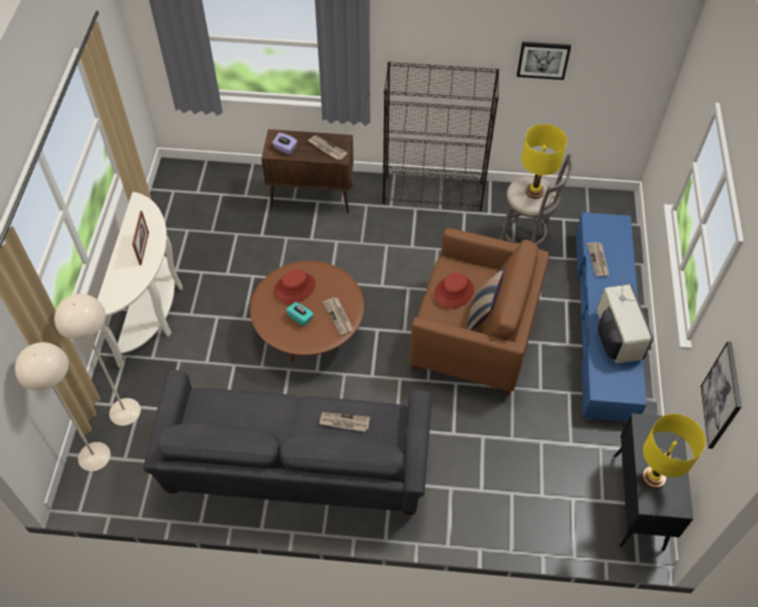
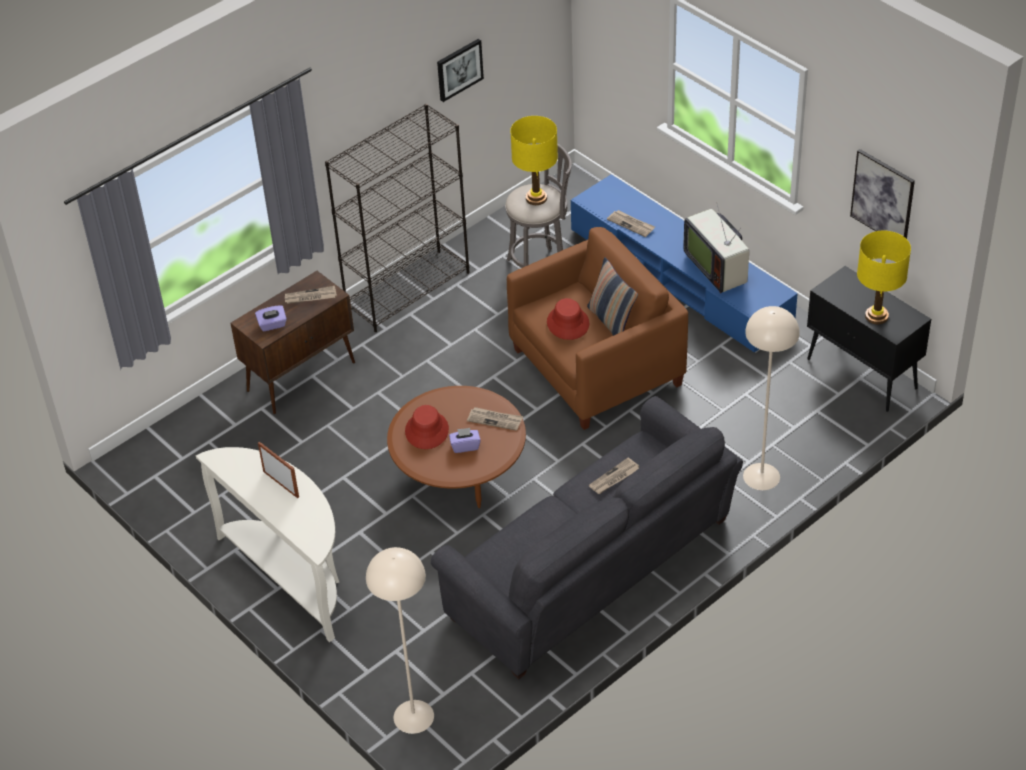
camera: 45 degrees left, 10 degrees down
beige floor lamp [54,294,141,426] -> beige floor lamp moved to [743,306,800,490]
turquoise tissue box [286,302,314,326] -> purple tissue box [449,428,481,453]
television [597,263,653,363] -> television turned 150 degrees counterclockwise [684,205,749,293]

